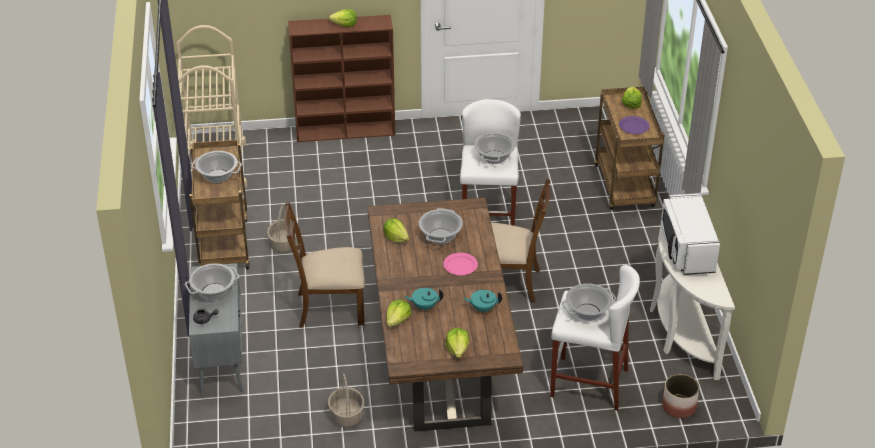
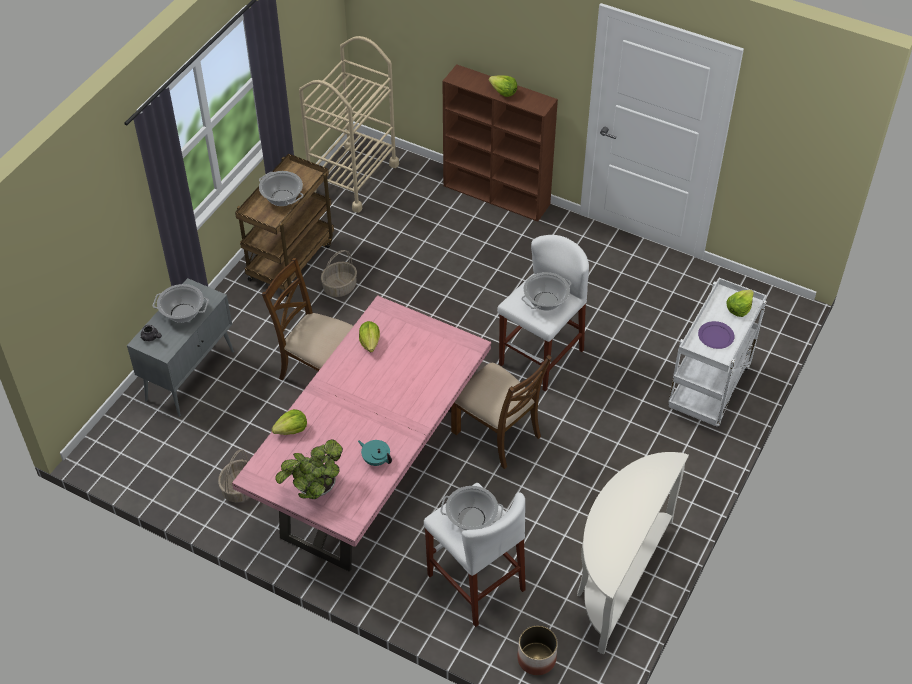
camera: 35 degrees right, 10 degrees up
brown dining table [367,198,523,432] -> pink dining table [232,295,491,572]
turquoise teapot [405,288,443,311] -> none
cooking pot [419,208,463,244] -> none
pink plate [443,253,478,275] -> none
lettuce [445,328,469,358] -> potted plant [275,439,343,499]
brown cart [594,87,665,210] -> white cart [668,278,767,427]
white microwave [660,193,720,275] -> none

